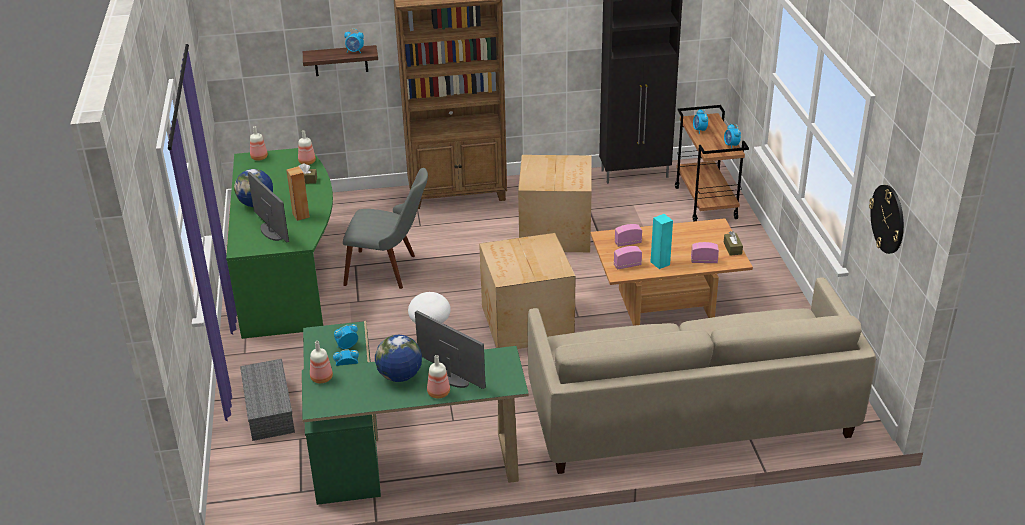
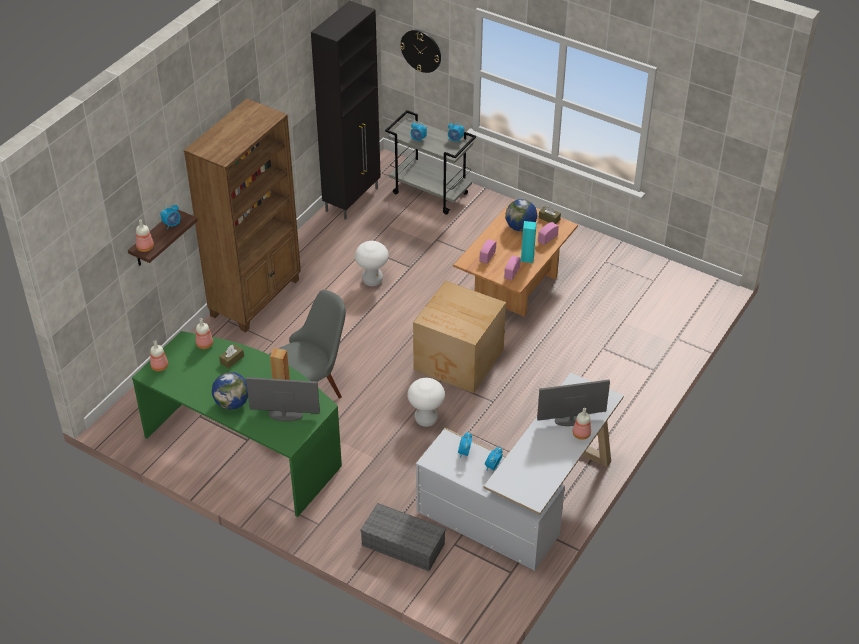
camera: 50 degrees left, 10 degrees up
green desk [302,321,529,505] -> white desk [416,372,624,571]
bottle [310,341,333,383] -> bottle moved to [136,219,154,252]
globe [375,335,422,382] -> globe moved to [505,199,537,231]
cardboard box [518,155,592,252] -> white stool [355,241,389,286]
beige sofa [528,278,876,474] -> none
brown cart [675,105,749,222] -> grey cart [385,110,476,215]
wall clock [869,185,904,254] -> wall clock moved to [400,30,441,73]

